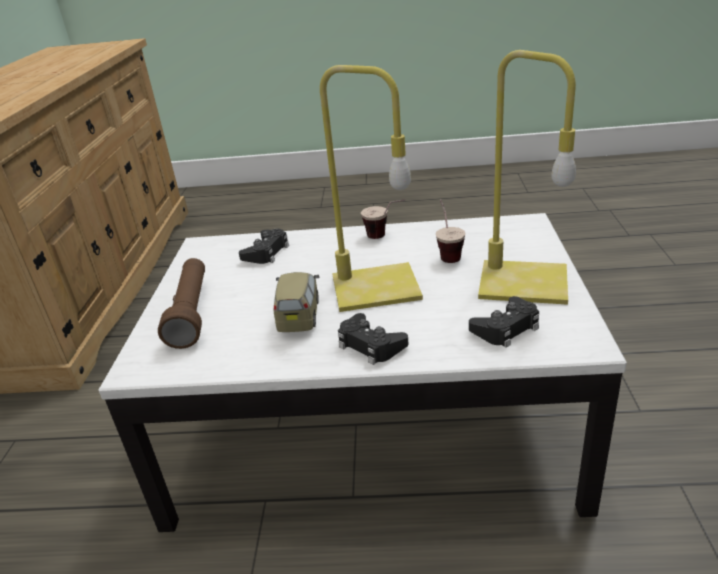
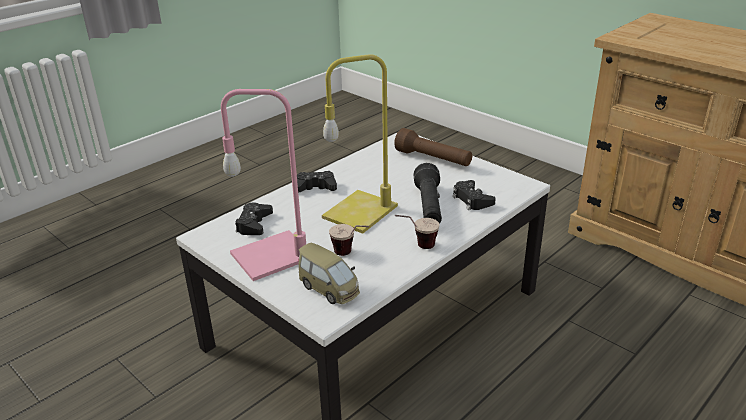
camera: 130 degrees right, 0 degrees up
toy car [273,272,319,332] -> toy car moved to [298,243,360,304]
yellow table lamp [478,50,576,305] -> pink table lamp [221,89,306,281]
none -> black flashlight [413,163,442,224]

